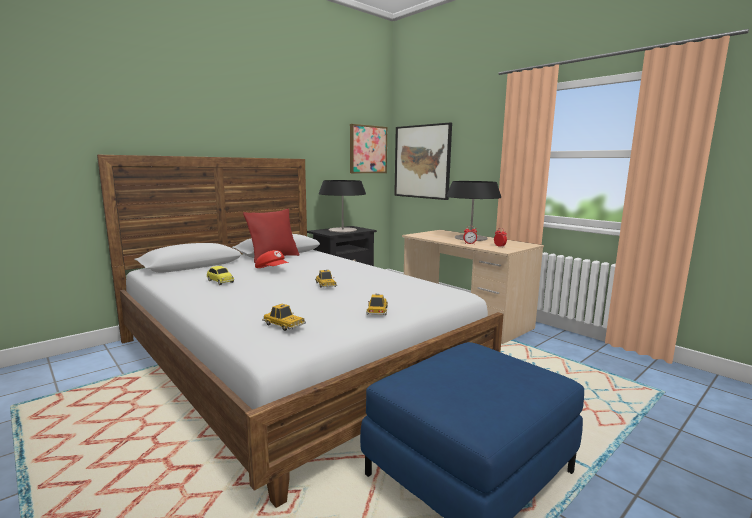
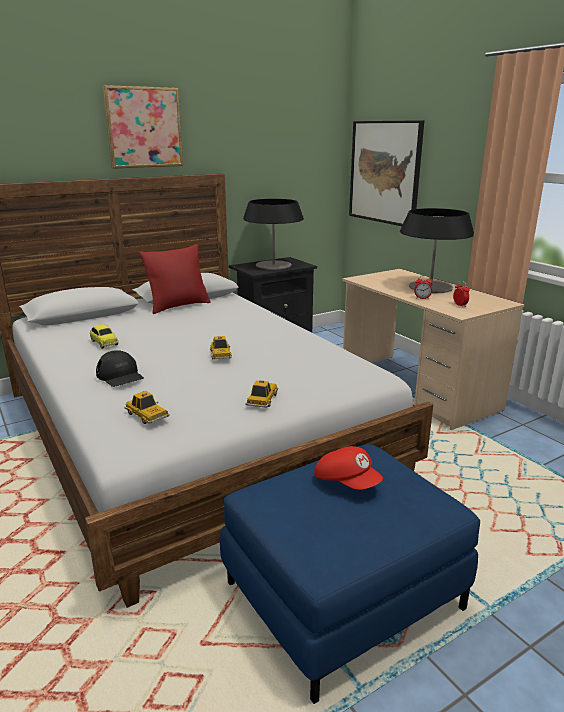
camera: 10 degrees right, 10 degrees up
red cap [255,250,289,268] -> red cap moved to [314,446,383,490]
picture [350,124,387,173] -> picture moved to [102,85,183,169]
none -> black cap [96,350,144,387]

